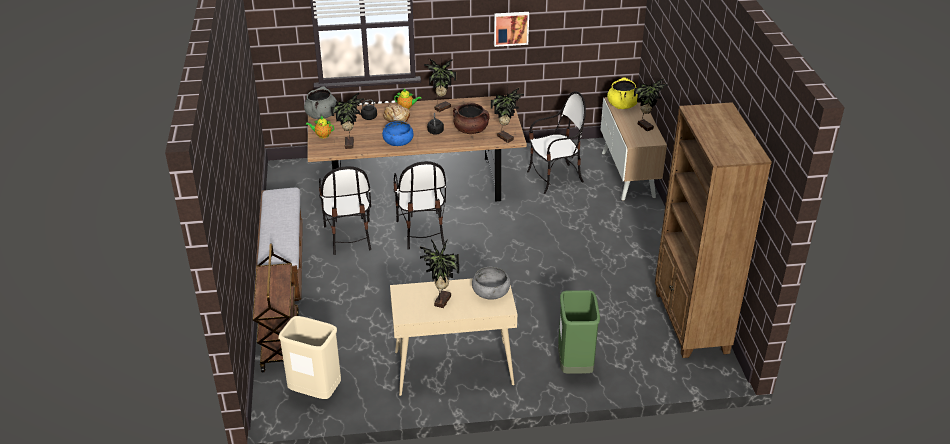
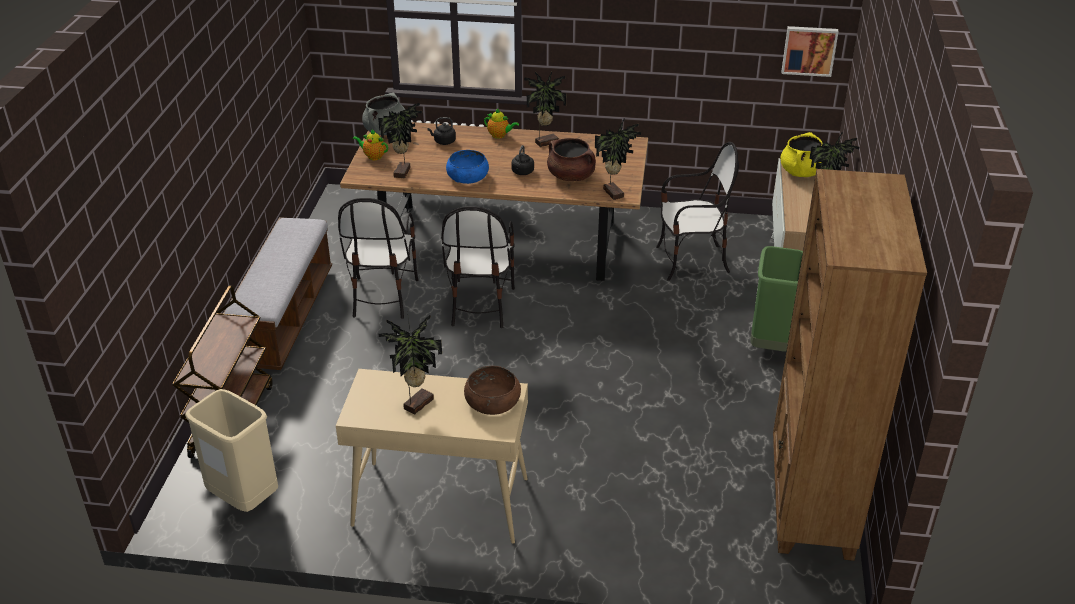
camera: 15 degrees right, 0 degrees up
bread [383,104,410,122] -> none
grey bowl [472,267,510,300] -> brown bowl [464,366,521,415]
picture [494,12,529,47] -> picture moved to [781,26,839,77]
green trash can [558,290,600,374] -> green trash can moved to [750,246,803,352]

